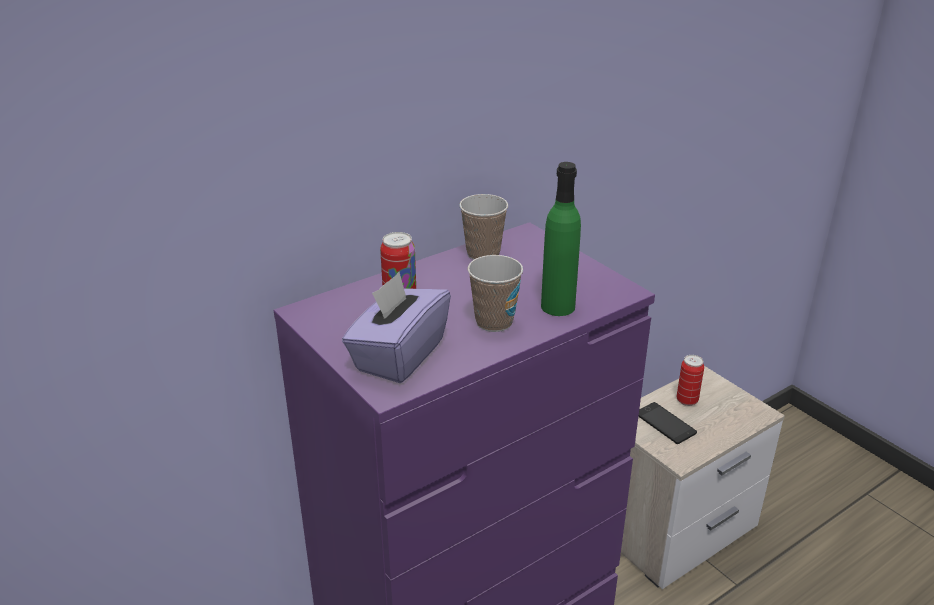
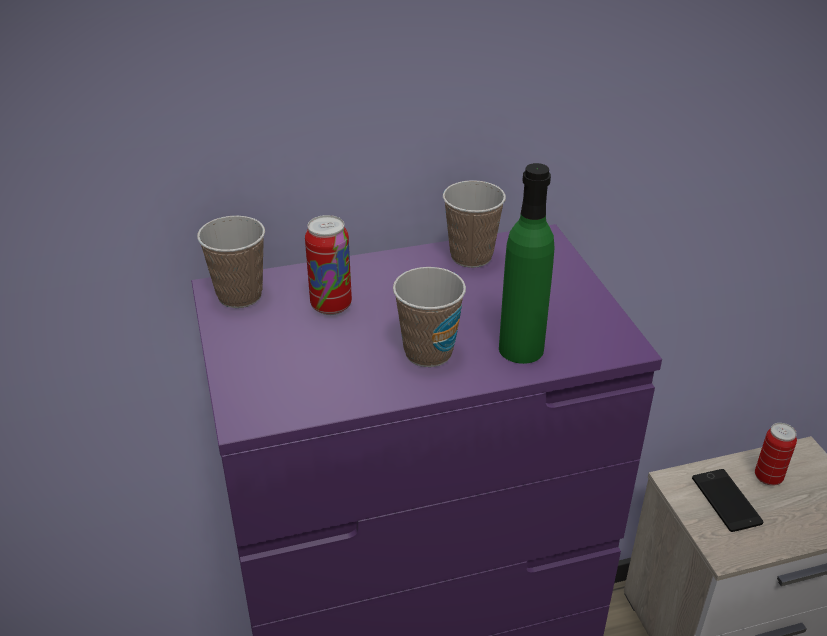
camera: 20 degrees right, 5 degrees up
purple tissue box [342,272,451,383] -> none
none -> cup [197,216,265,308]

